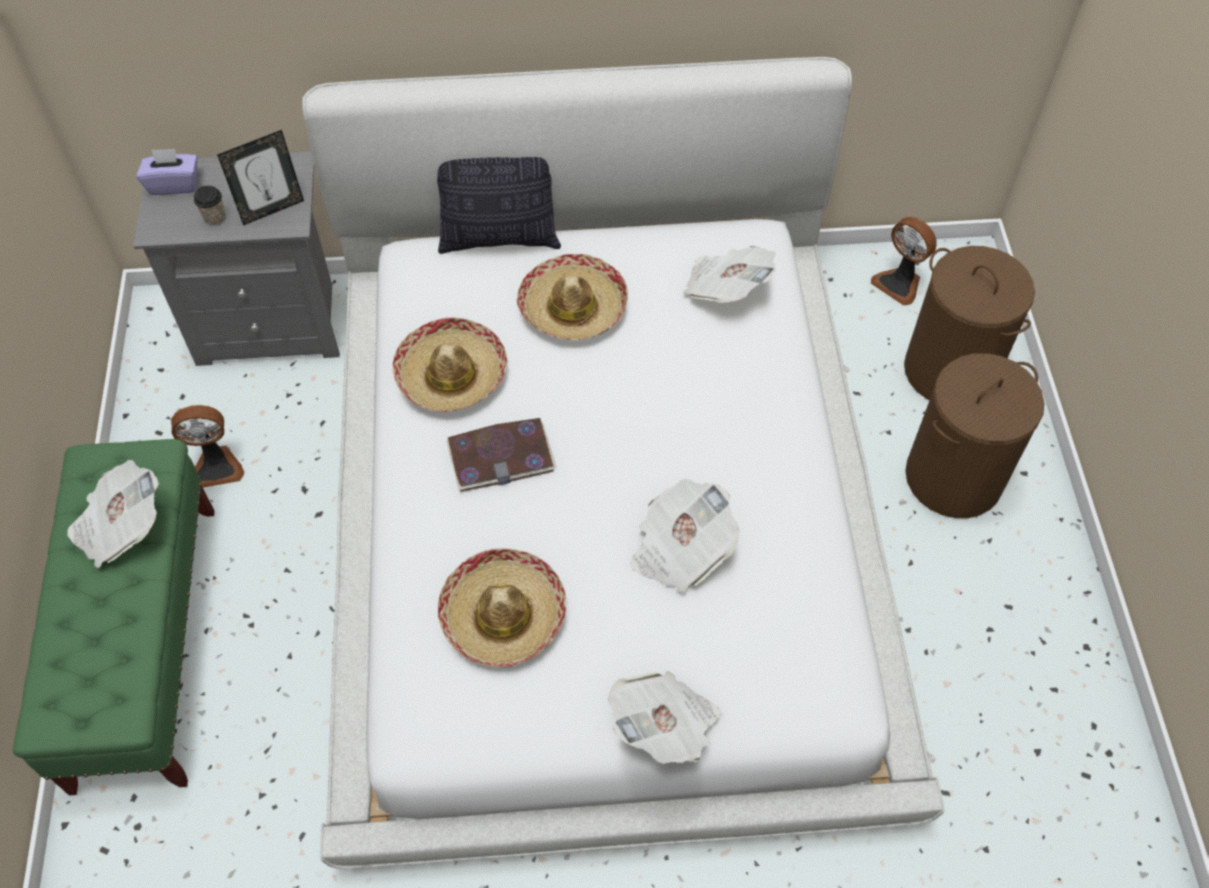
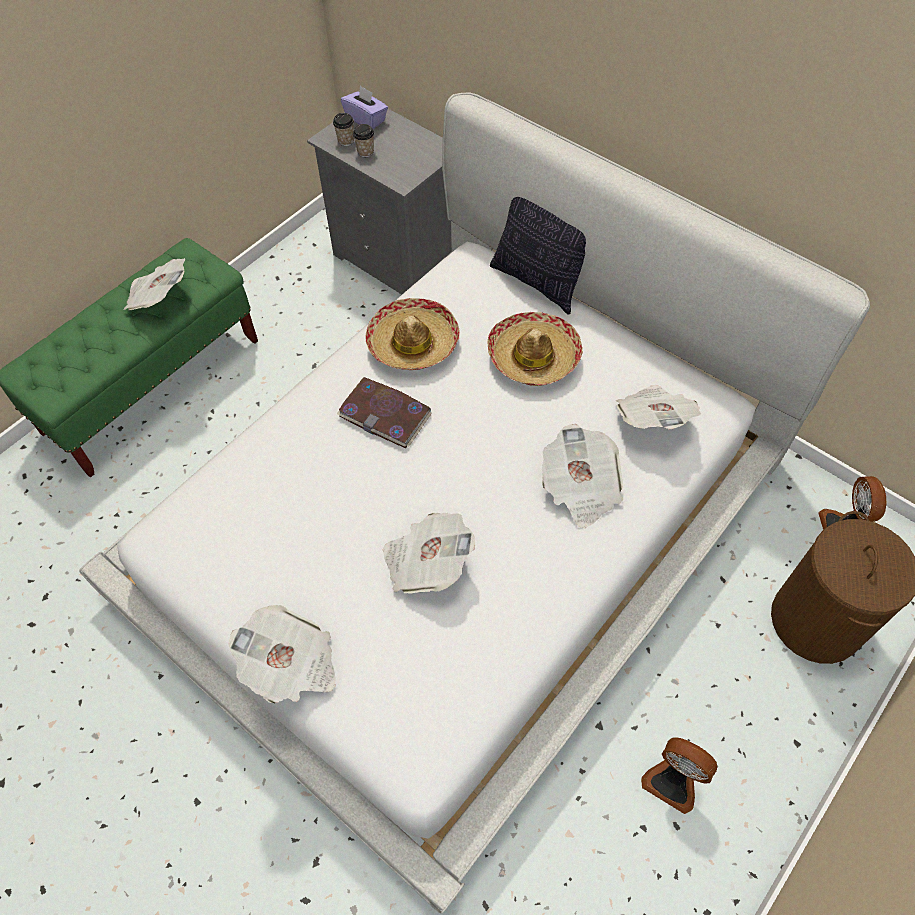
camera: 45 degrees right, 0 degrees up
fan [171,405,244,487] -> fan moved to [641,737,717,814]
picture frame [217,130,304,226] -> none
hat [438,548,567,667] -> none
brown laundry basket [905,353,1044,518] -> none
none -> cup [333,113,354,146]
none -> newspaper [542,424,623,528]

